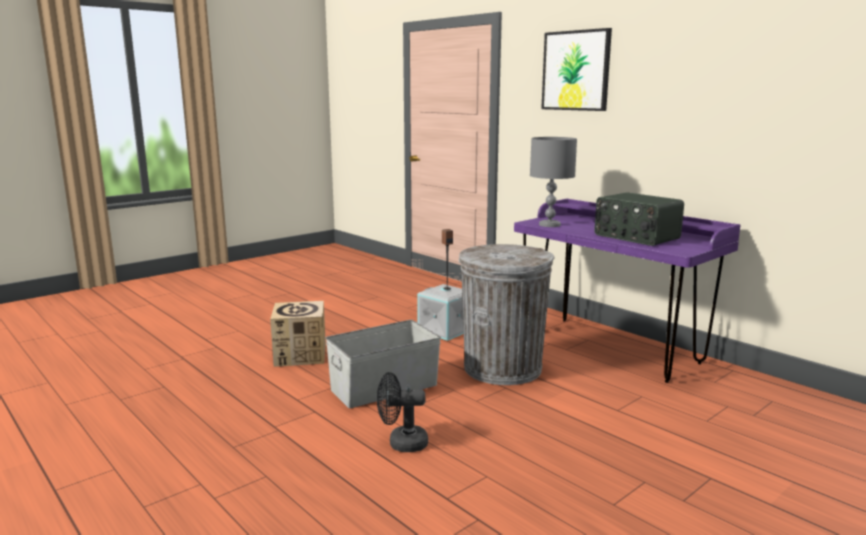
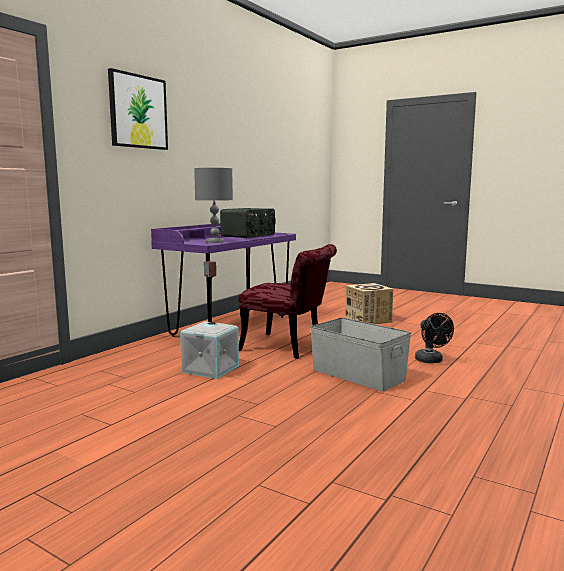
camera: 105 degrees left, 5 degrees down
cardboard box [270,301,326,367] -> cardboard box moved to [345,283,393,324]
grey trash can [459,244,555,385] -> red chair [239,244,337,359]

